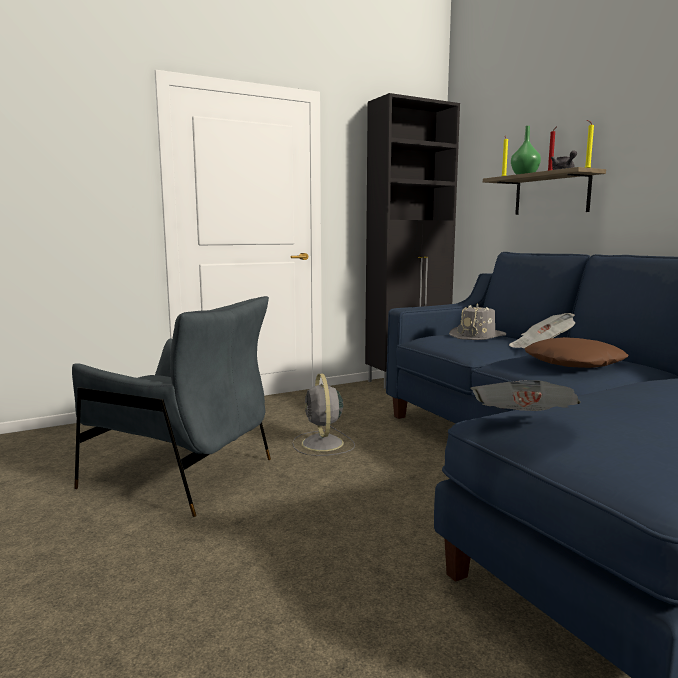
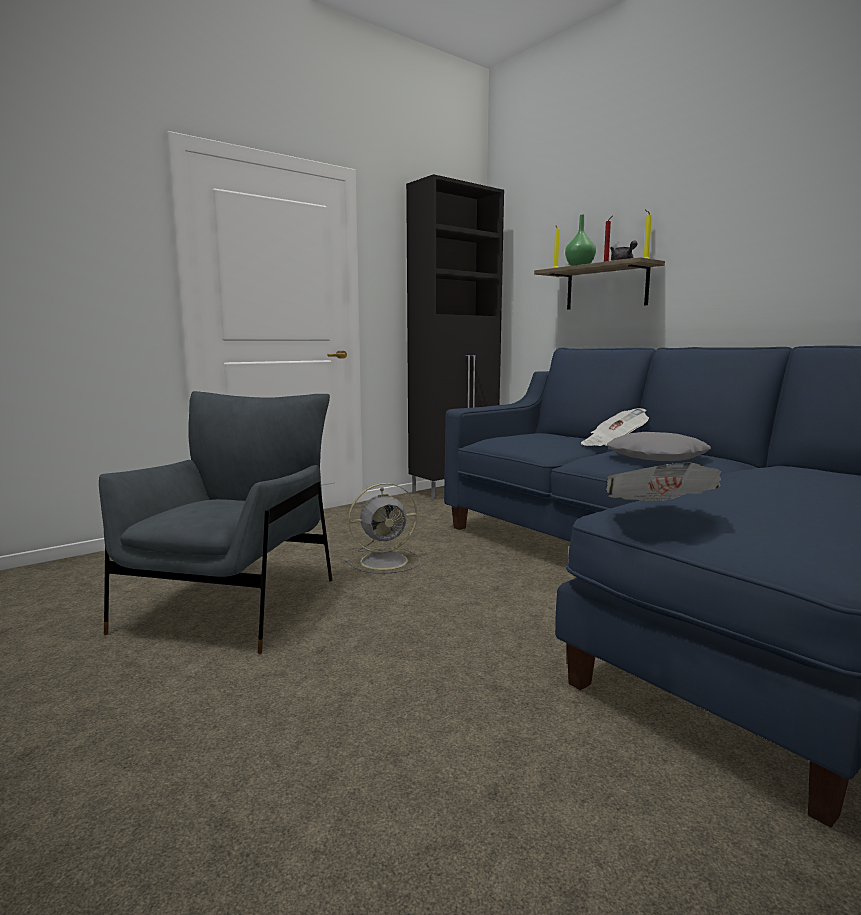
camera: 10 degrees left, 0 degrees up
grey armchair [72,296,271,517] -> grey armchair turned 90 degrees counterclockwise [99,391,333,654]
grey fan [292,374,355,456] -> grey fan turned 90 degrees counterclockwise [345,483,420,574]
grey hat [449,303,506,340] -> none
brown pillow [525,337,628,368] -> grey pillow [607,432,711,461]

